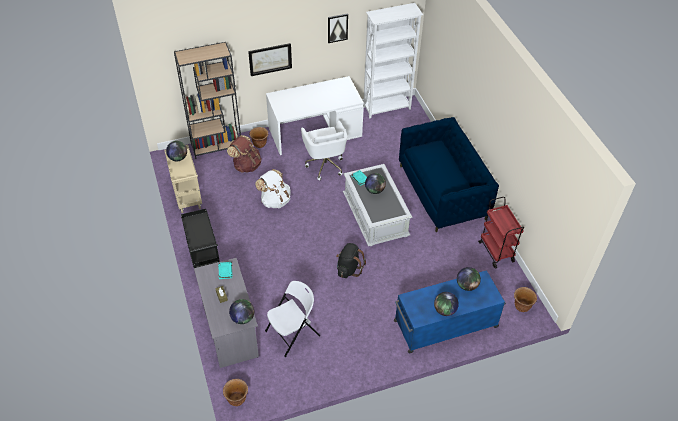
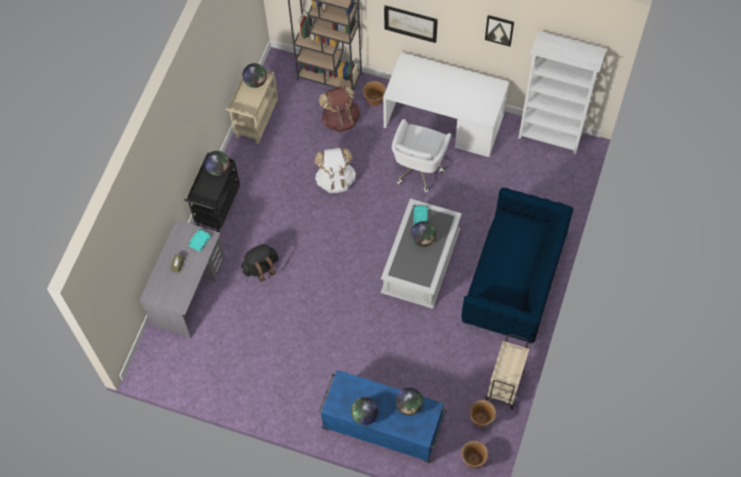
camera: 40 degrees right, 15 degrees up
brown planter [223,379,248,406] -> brown planter moved to [469,400,496,427]
globe [229,299,254,324] -> globe moved to [204,151,230,176]
white chair [265,281,320,357] -> none
black backpack [336,243,366,278] -> black backpack moved to [241,244,279,282]
red cart [478,197,524,269] -> beige cart [486,334,529,409]

